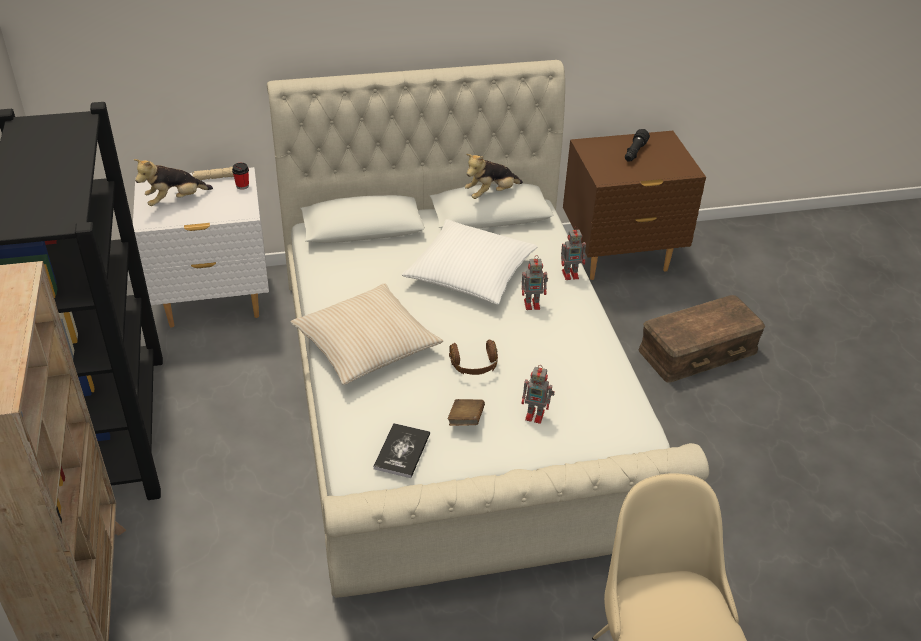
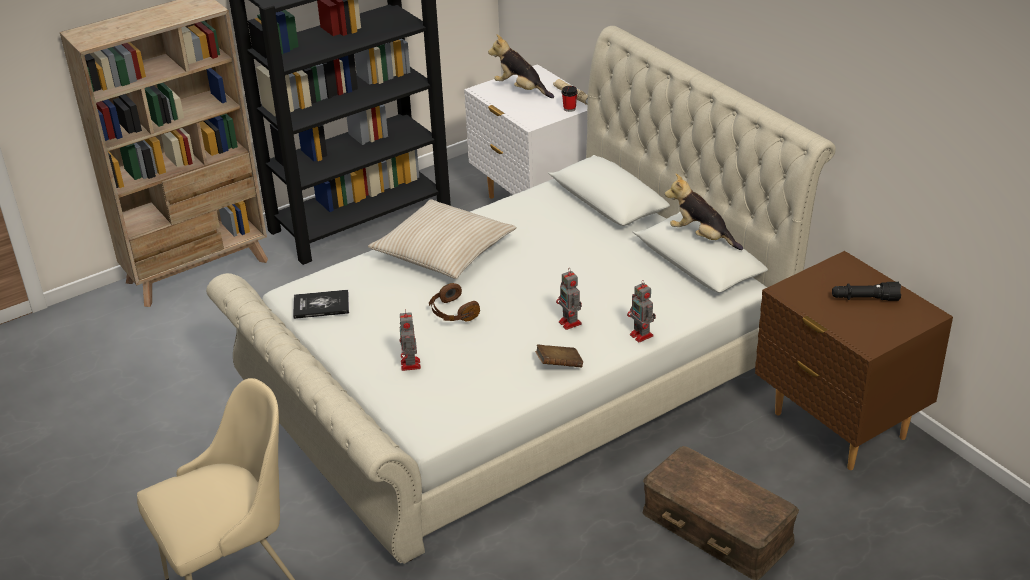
camera: 70 degrees right, 5 degrees down
white pillow [402,219,538,305] -> none
brown book [448,399,485,426] -> brown book moved to [535,344,583,367]

